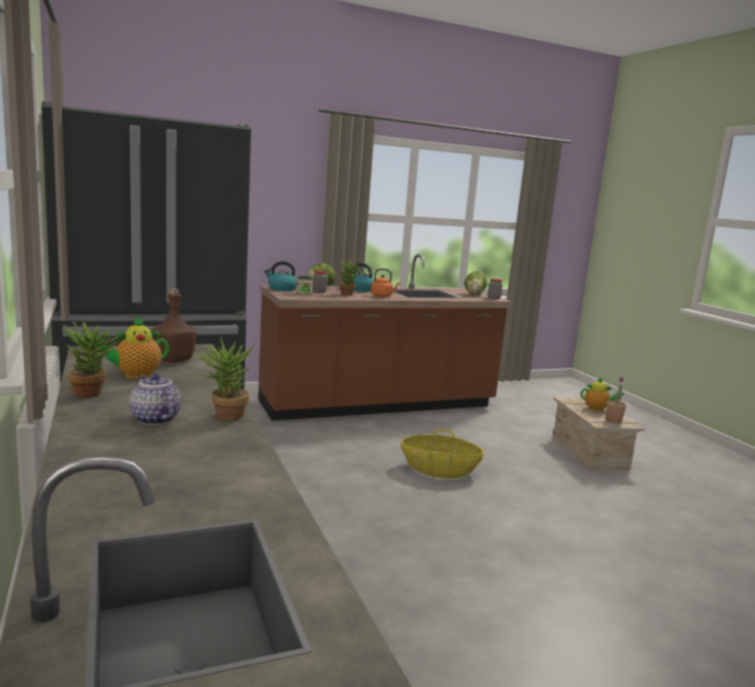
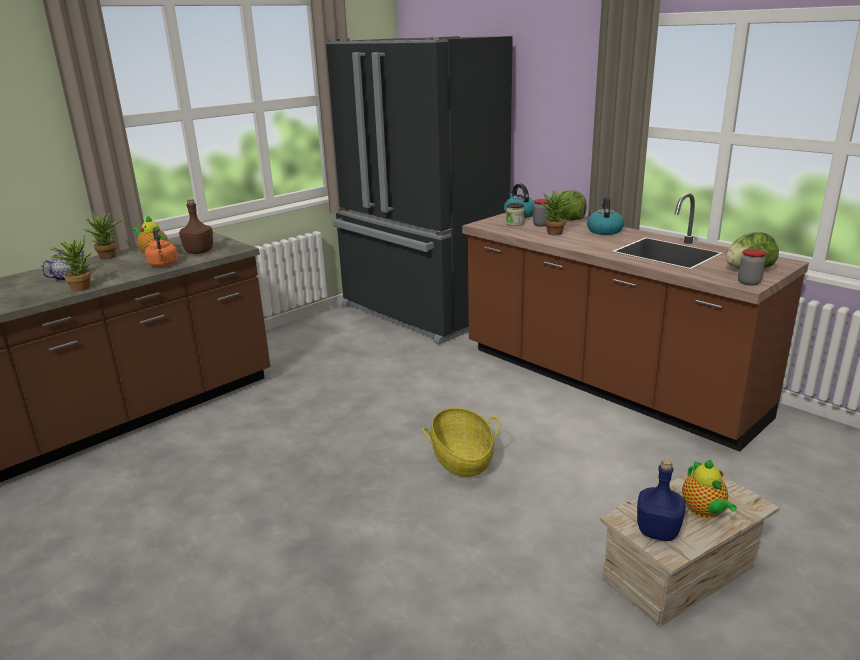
camera: 70 degrees right, 10 degrees up
orange kettle [371,269,400,297] -> orange kettle moved to [145,228,178,267]
potted plant [606,376,626,423] -> blue bottle [637,460,686,541]

